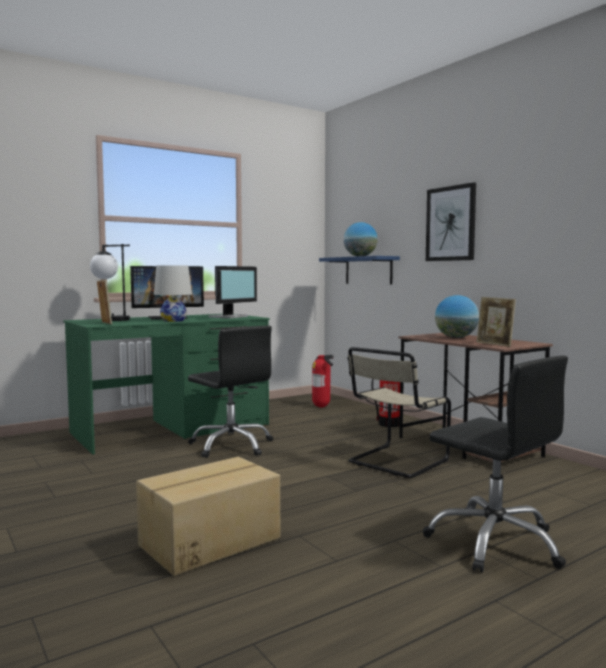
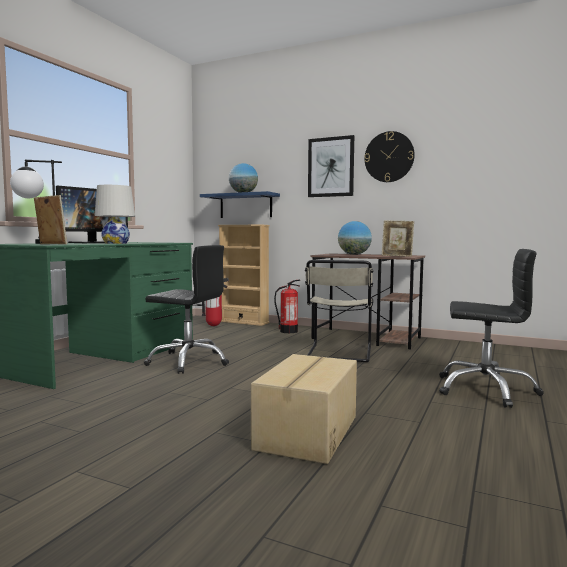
camera: 30 degrees left, 0 degrees up
monitor [208,266,257,319] -> none
none -> beige bookcase [218,225,270,326]
none -> wall clock [364,131,415,182]

